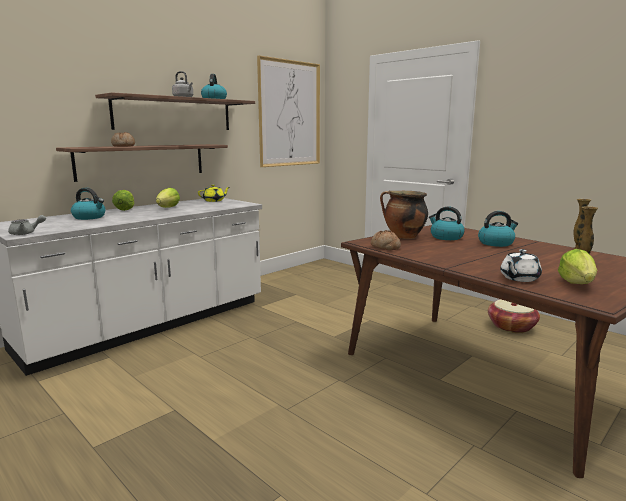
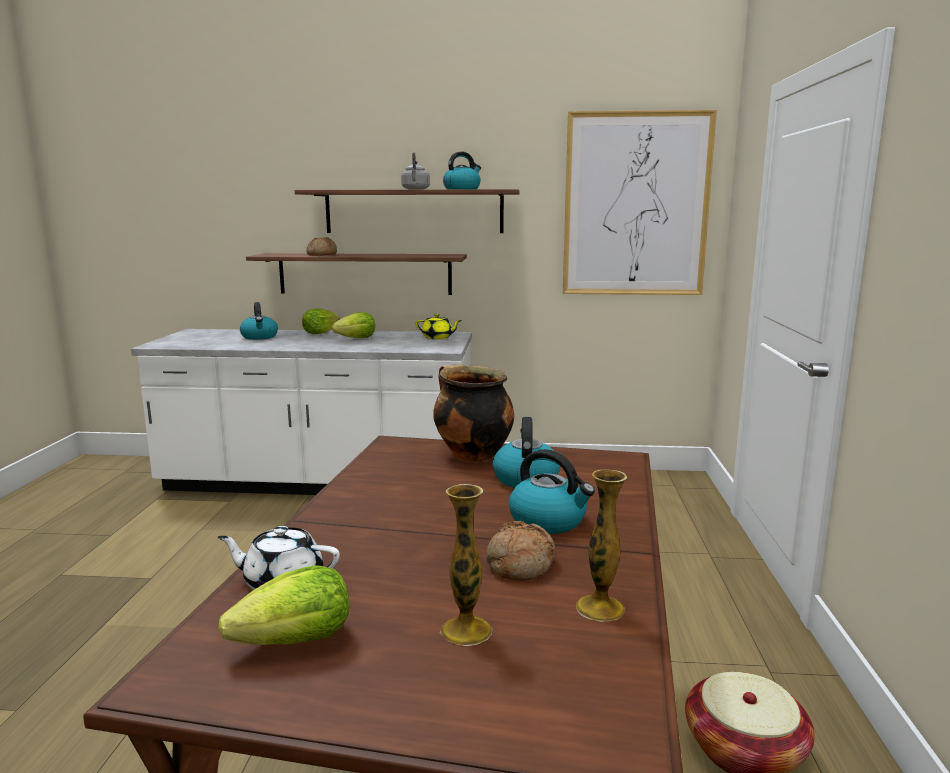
camera: 50 degrees right, 0 degrees up
grey teapot [8,215,46,235] -> none
bread [371,230,401,250] -> bread moved to [486,521,555,581]

